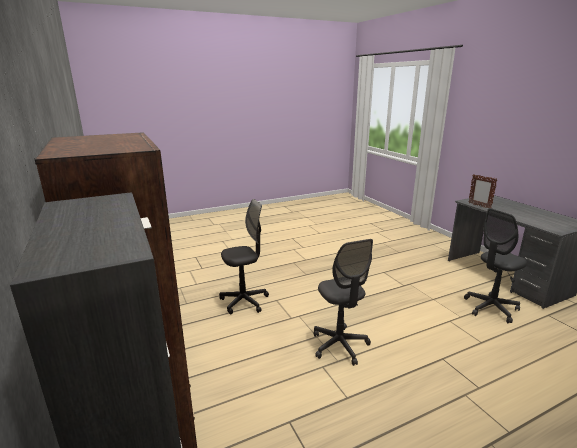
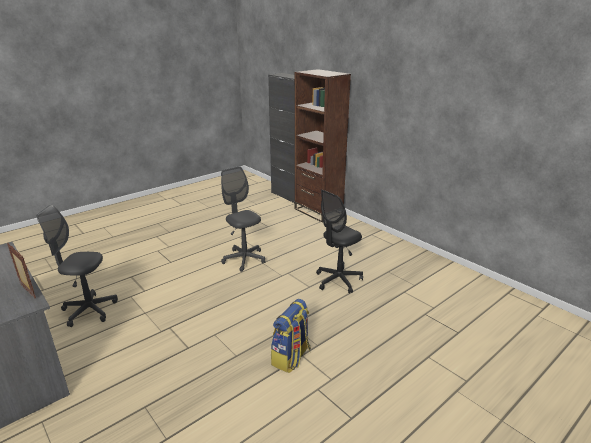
camera: 165 degrees right, 5 degrees up
grey office chair [464,208,527,323] -> grey office chair turned 135 degrees counterclockwise [36,205,118,327]
none -> backpack [271,299,311,373]

